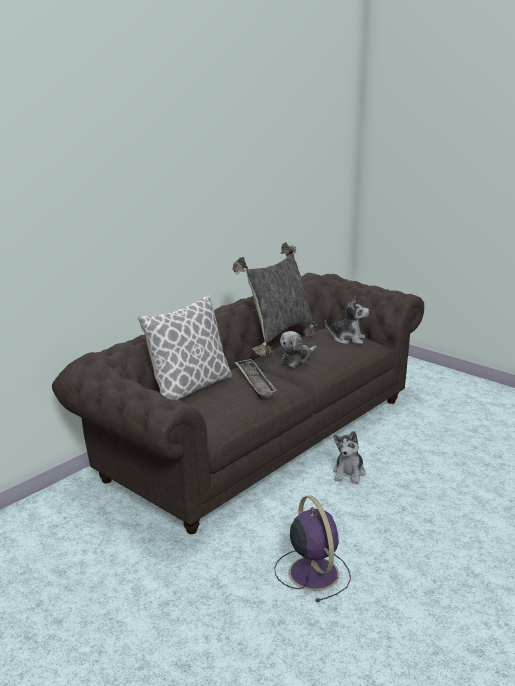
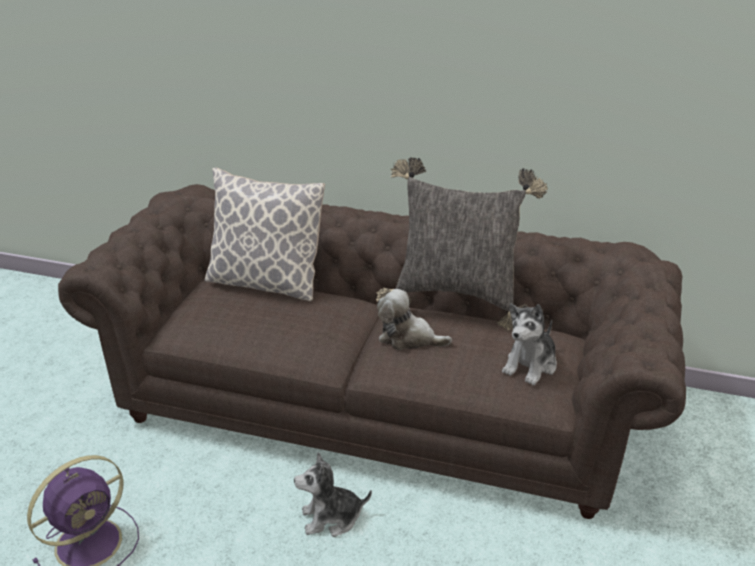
camera: 65 degrees right, 10 degrees up
tray [235,359,277,399] -> none
plush toy [325,296,369,344] -> plush toy turned 45 degrees clockwise [502,304,557,385]

